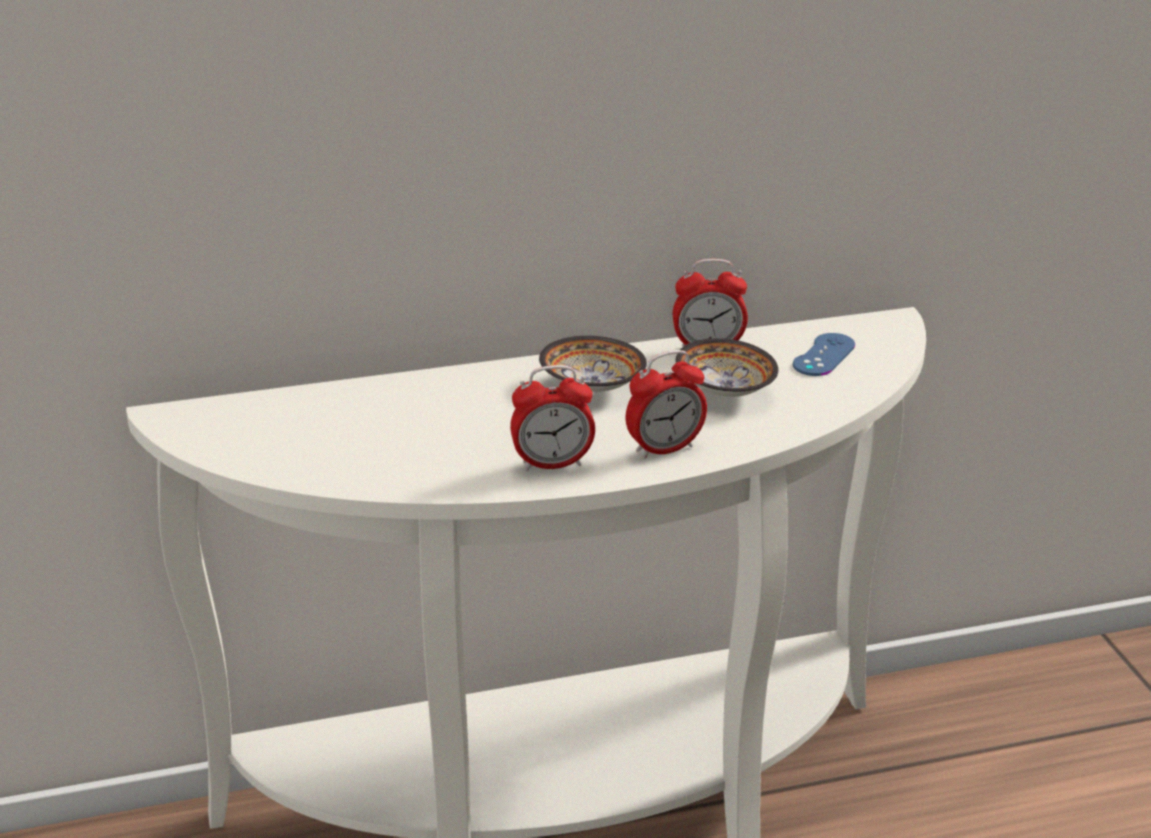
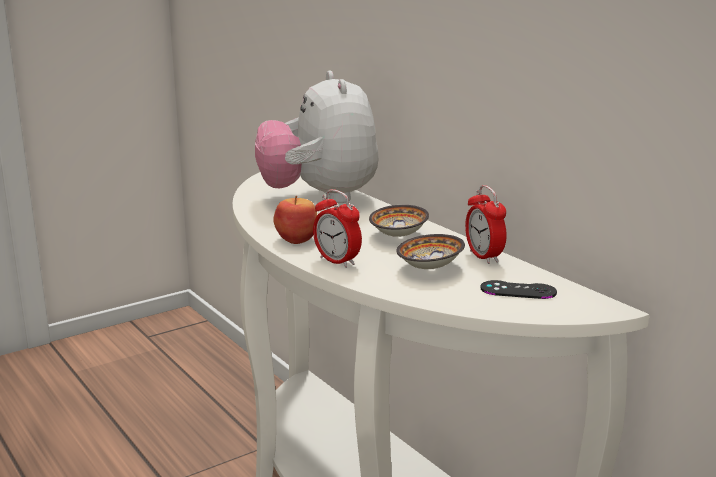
camera: 70 degrees right, 10 degrees down
alarm clock [510,365,595,471] -> apple [273,196,317,244]
blue game controller [793,333,855,376] -> black game controller [480,280,557,299]
none -> plush toy [255,71,379,203]

